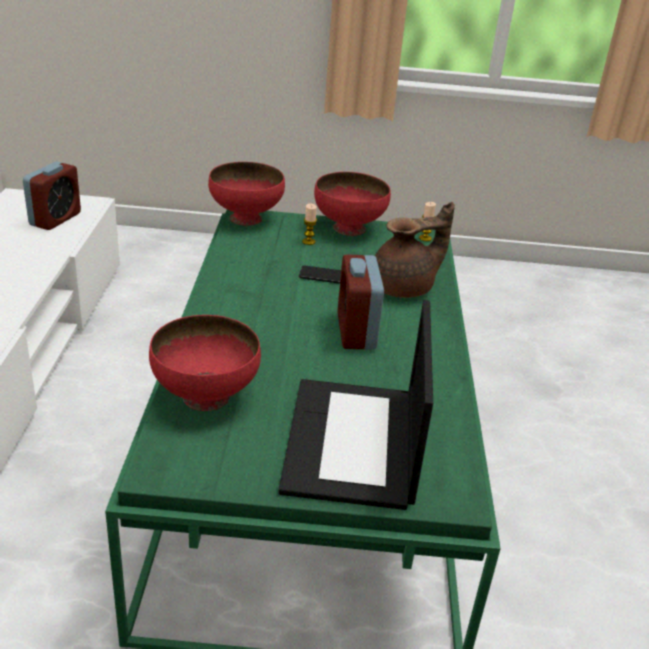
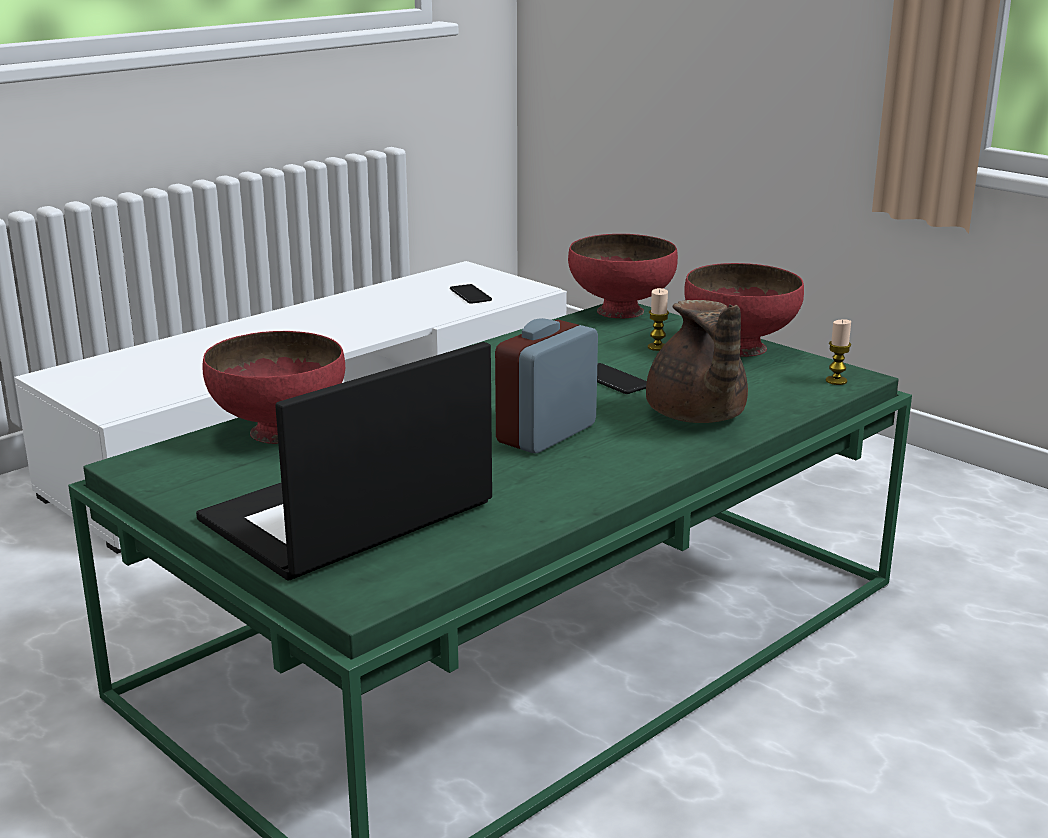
camera: 45 degrees right, 10 degrees down
alarm clock [23,162,81,230] -> phone [450,284,492,304]
brown teapot [375,202,455,298] -> brown teapot turned 60 degrees clockwise [646,300,748,423]

